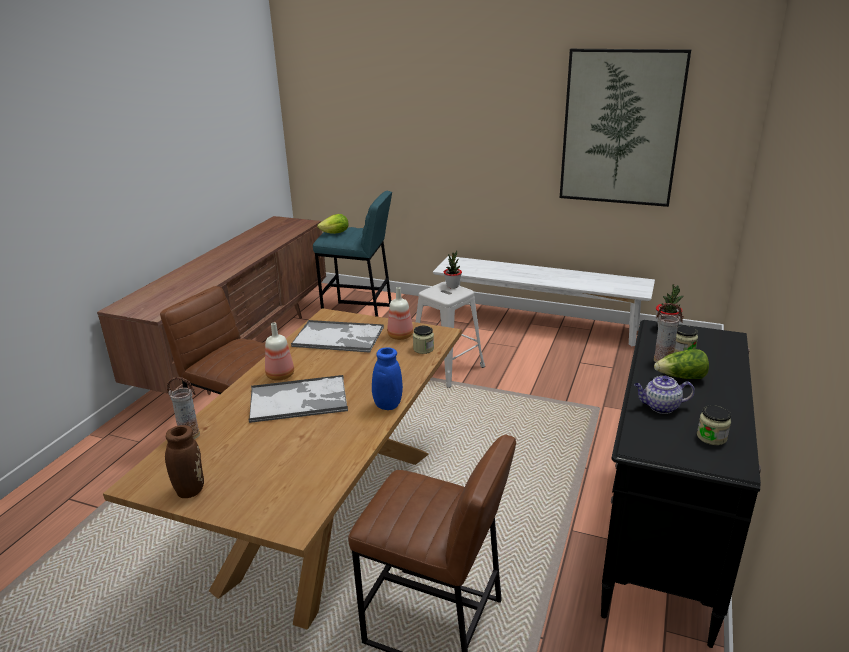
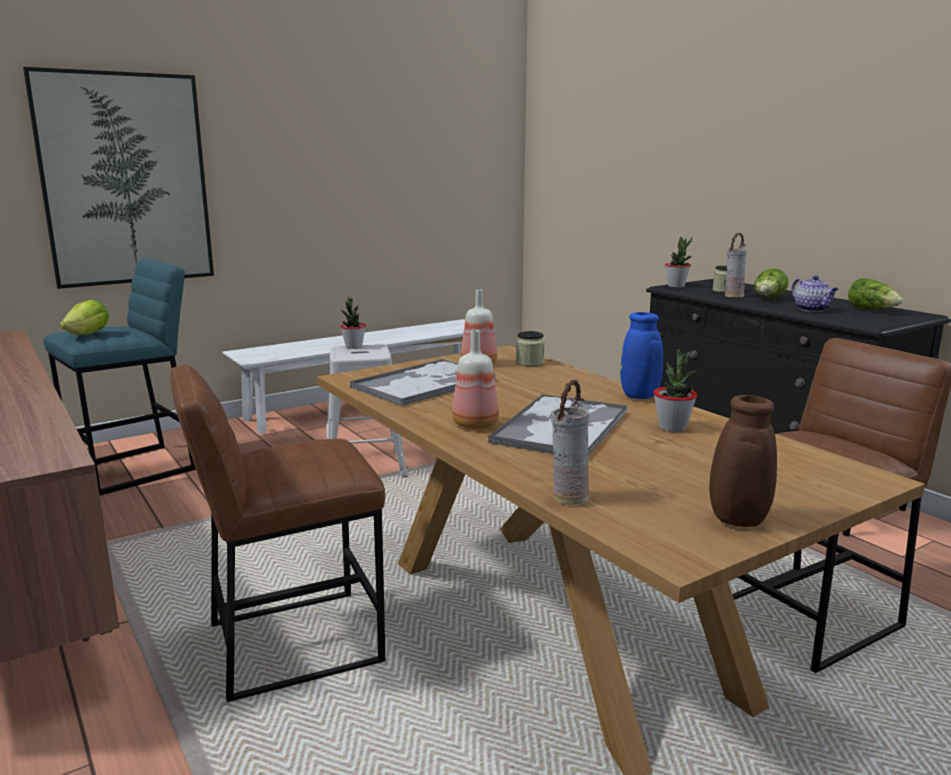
camera: 55 degrees left, 10 degrees down
picture [560,49,691,207] -> picture moved to [23,67,214,289]
teapot [634,376,695,414] -> teapot turned 60 degrees counterclockwise [791,275,838,312]
jar [697,405,731,445] -> lettuce [848,278,903,309]
none -> potted plant [653,349,697,432]

